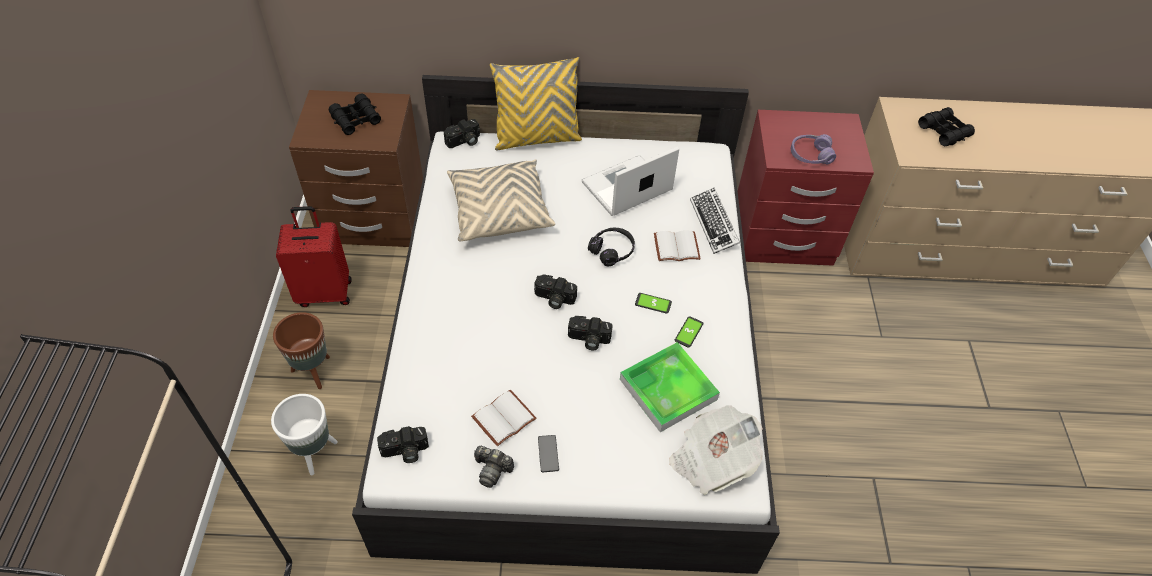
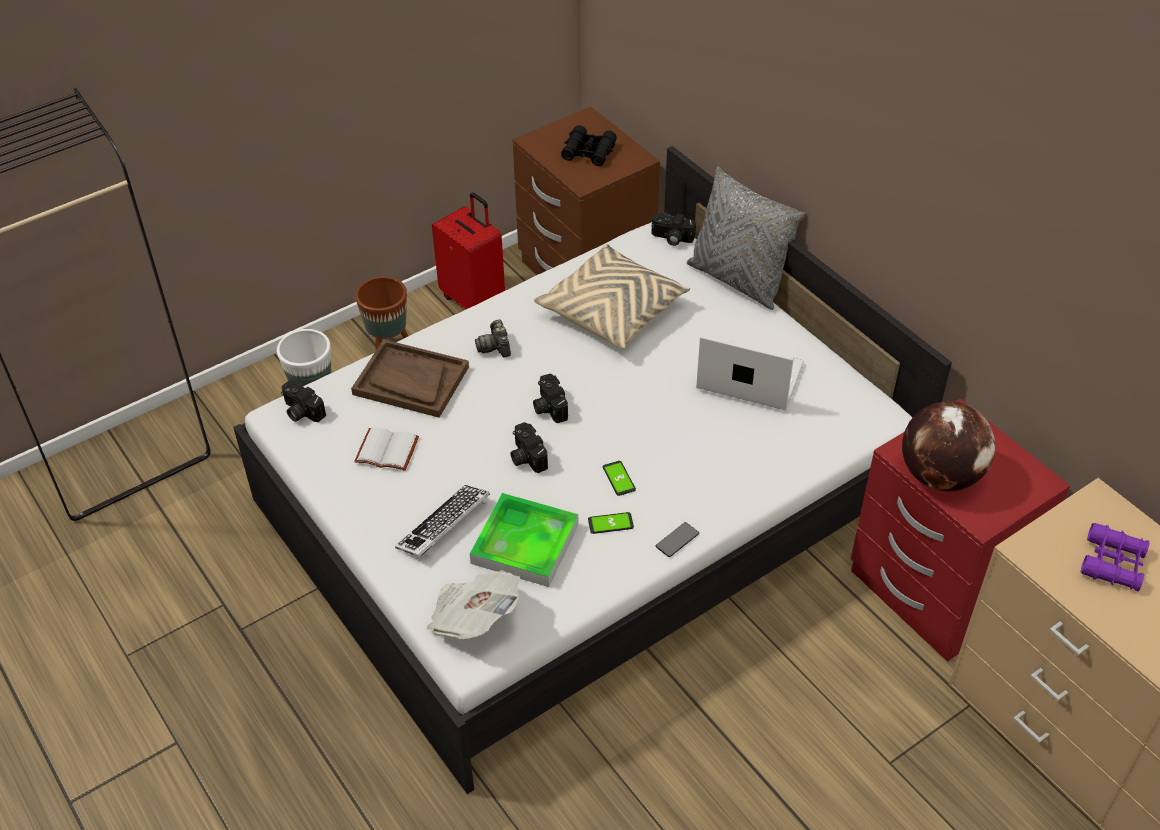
camera: 55 degrees right, 5 degrees down
camera [474,446,514,488] -> camera moved to [475,320,511,358]
yellow pillow [490,57,582,150] -> grey pillow [687,166,805,310]
phone [538,435,559,472] -> phone moved to [656,522,699,557]
black headphones [588,228,635,266] -> none
white book [654,230,701,261] -> none
keyboard [690,187,740,254] -> keyboard moved to [395,485,490,557]
purple headphones [791,134,836,165] -> globe [902,401,995,491]
black binoculars [918,107,975,146] -> purple binoculars [1081,523,1150,591]
none -> brown tray [351,339,469,418]

